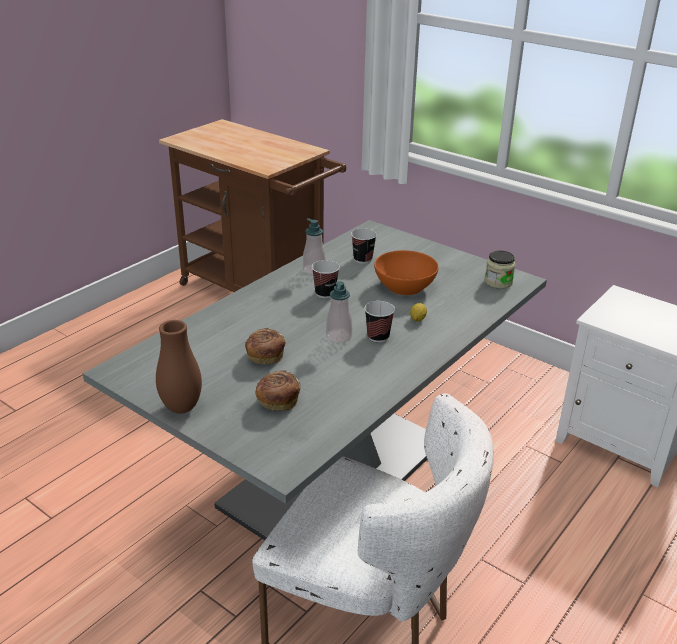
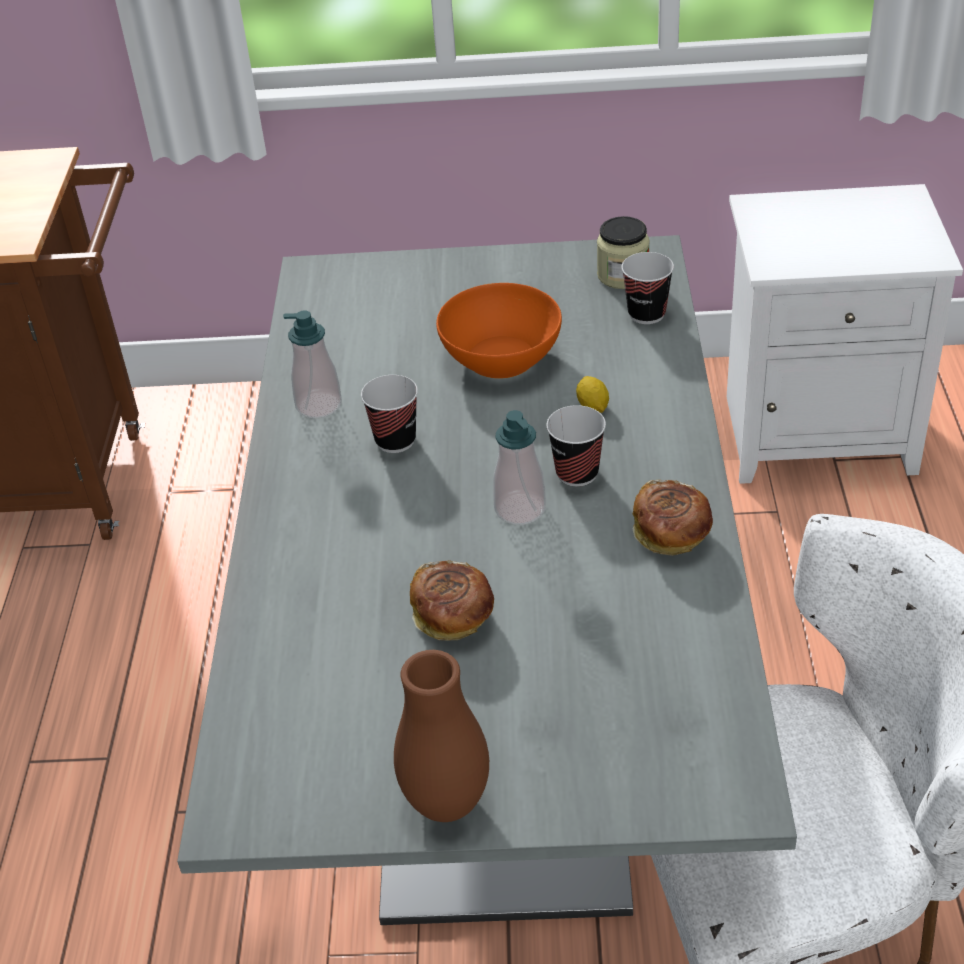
camera: 35 degrees left, 10 degrees up
bread [255,370,300,411] -> bread moved to [632,480,713,556]
cup [351,228,377,264] -> cup moved to [621,252,674,324]

